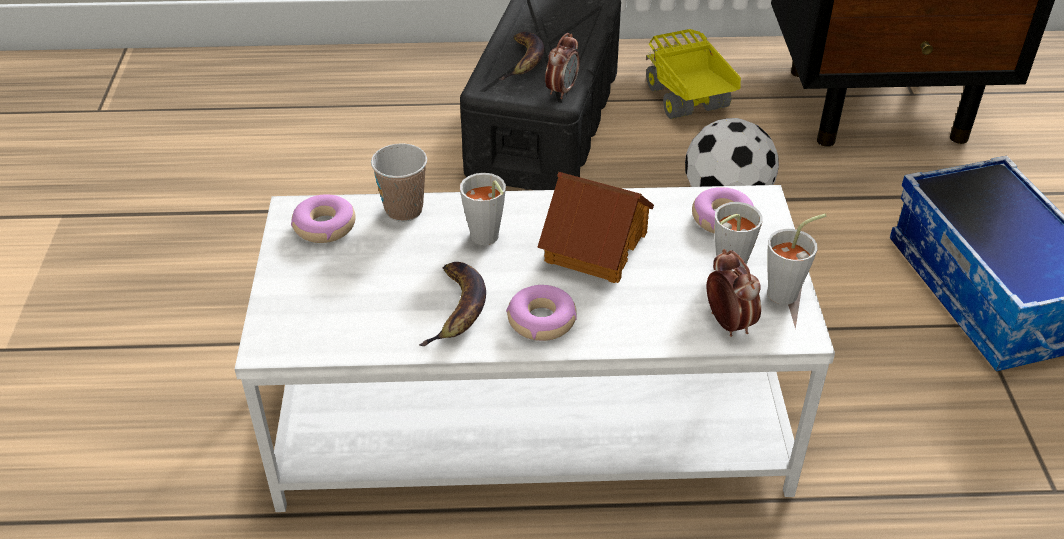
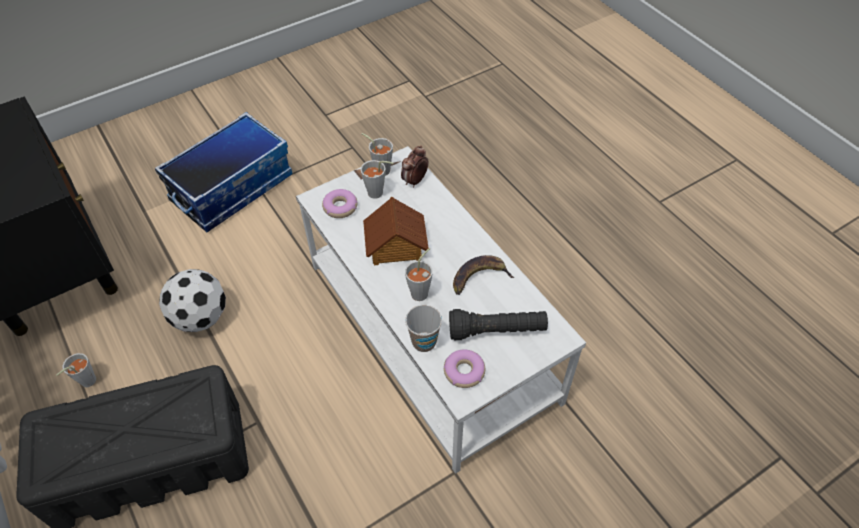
camera: 120 degrees left, 10 degrees up
banana [499,32,544,80] -> none
donut [506,285,577,341] -> none
alarm clock [545,33,580,99] -> none
toy truck [646,29,741,119] -> grey cup [56,353,96,387]
none -> black flashlight [449,309,548,340]

